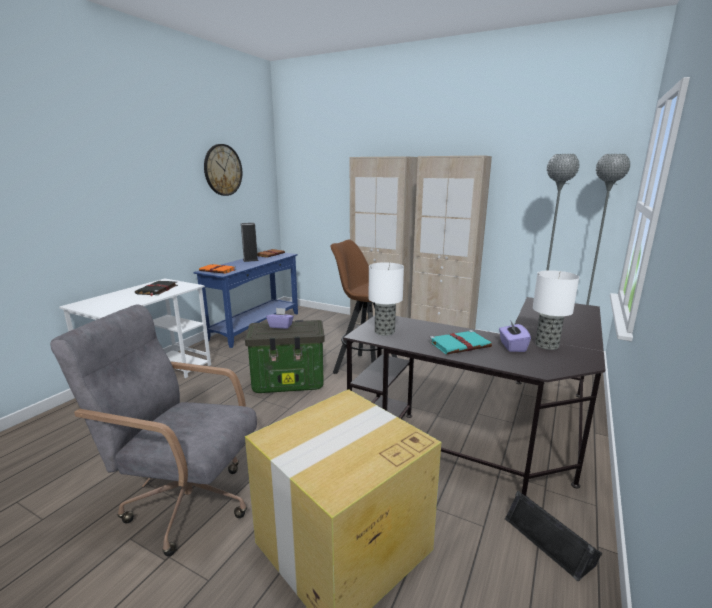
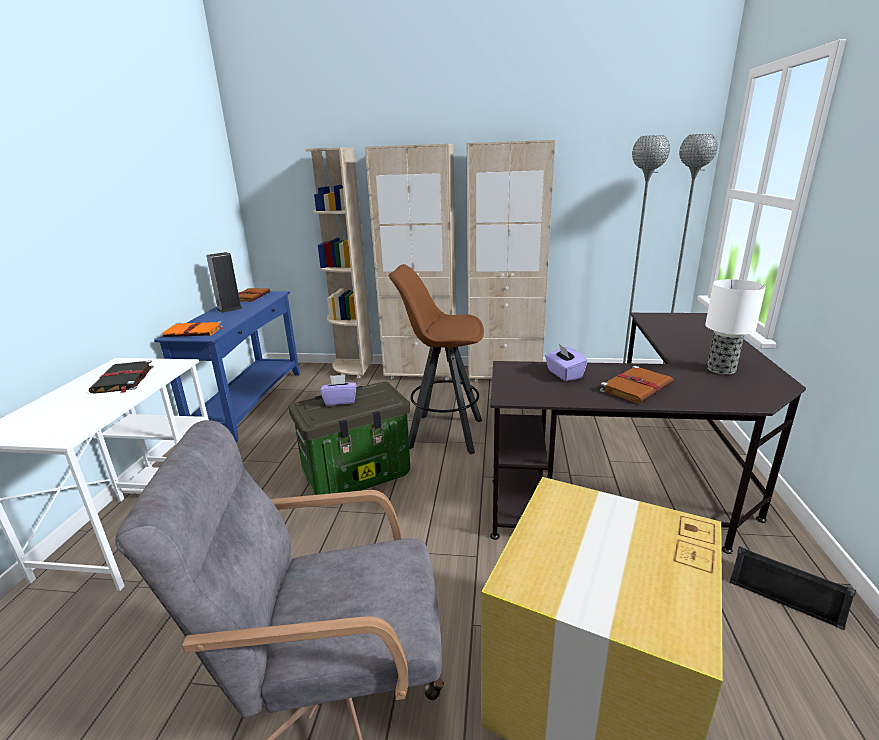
camera: 20 degrees left, 5 degrees up
wall clock [204,144,242,196] -> none
table lamp [369,262,404,336] -> none
turquoise book [429,330,492,355] -> brown book [600,366,674,404]
purple tissue box [499,320,531,352] -> purple tissue box moved to [545,344,588,381]
none -> beige bookcase [305,148,373,378]

